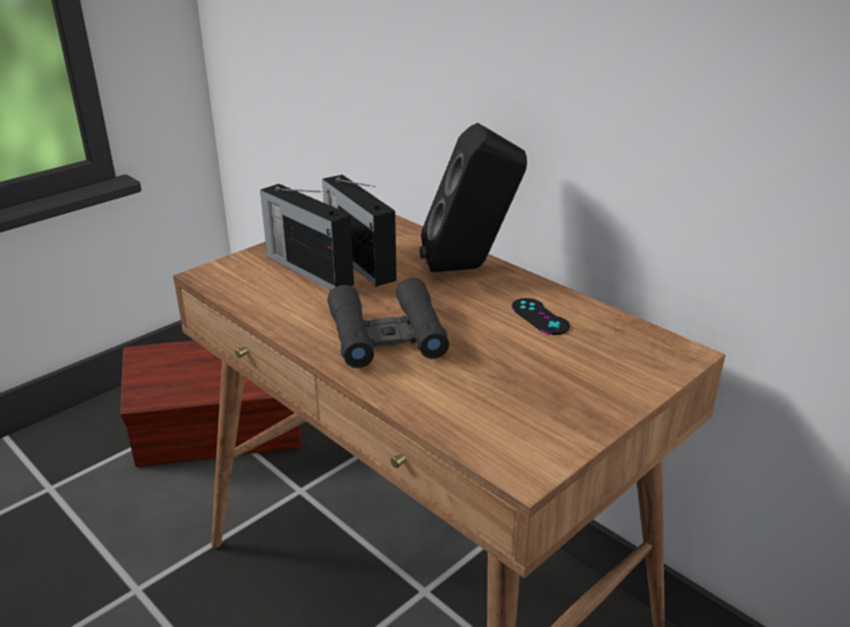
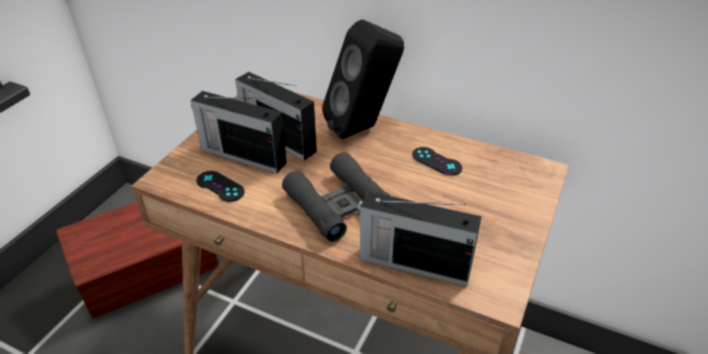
camera: 20 degrees left, 10 degrees up
none -> black game controller [196,171,245,202]
none -> radio [357,191,482,287]

